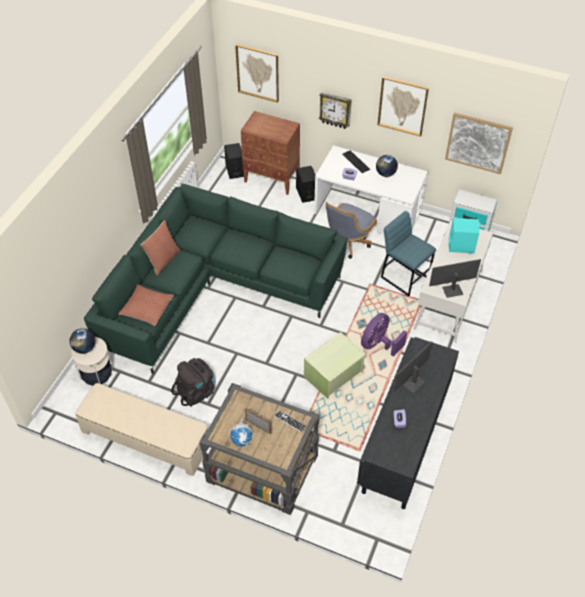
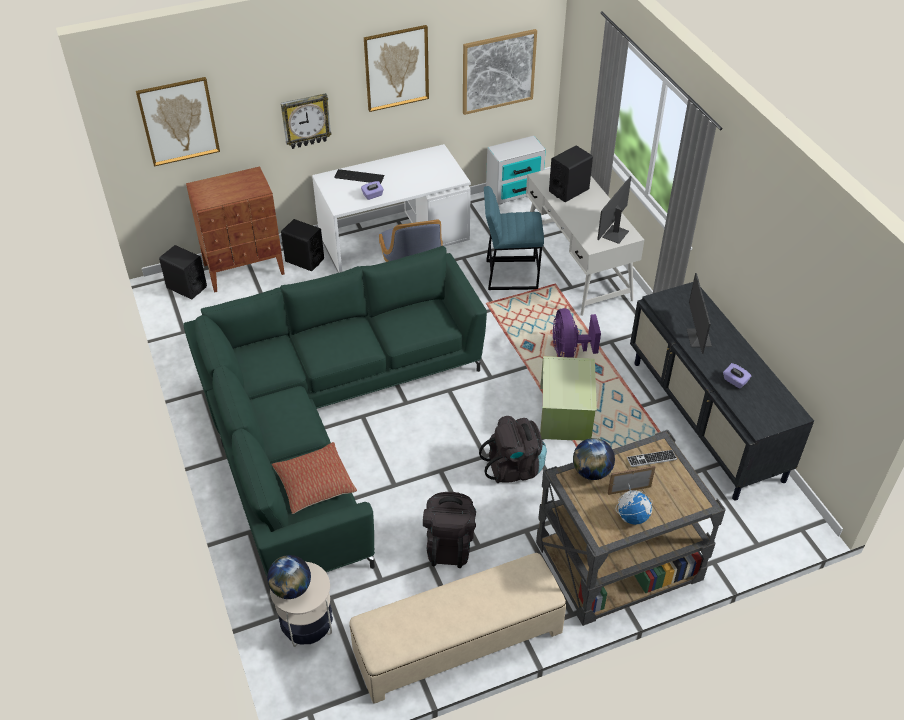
camera: 45 degrees left, 5 degrees down
pillow [141,220,180,275] -> none
globe [376,155,398,177] -> globe moved to [573,438,615,480]
turquoise speaker [448,218,480,253] -> black speaker [549,145,593,202]
none -> black backpack [479,416,547,483]

